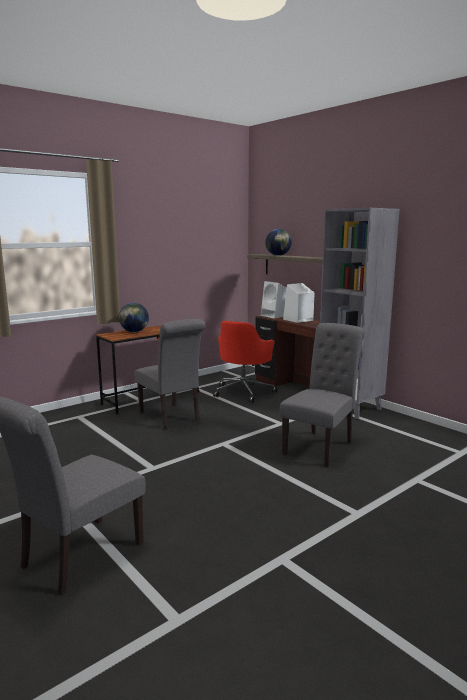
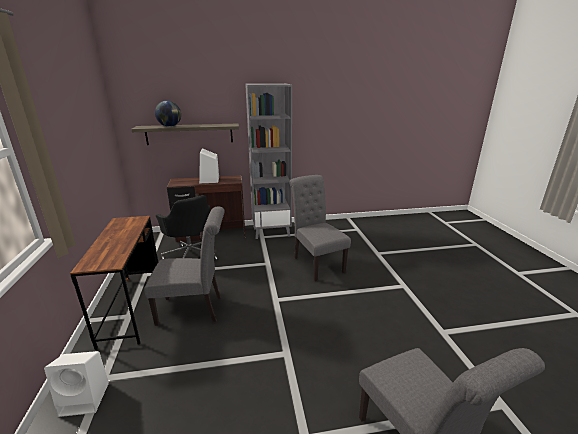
camera: 60 degrees left, 10 degrees up
globe [119,303,149,332] -> none
red office chair [213,321,277,403] -> black office chair [156,195,218,261]
white speaker [261,281,287,318] -> white speaker moved to [44,351,109,417]

